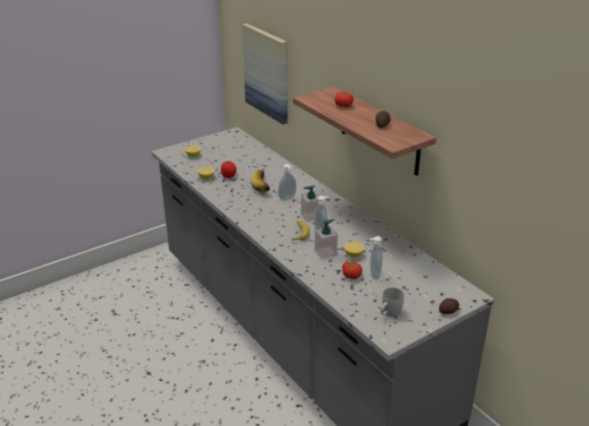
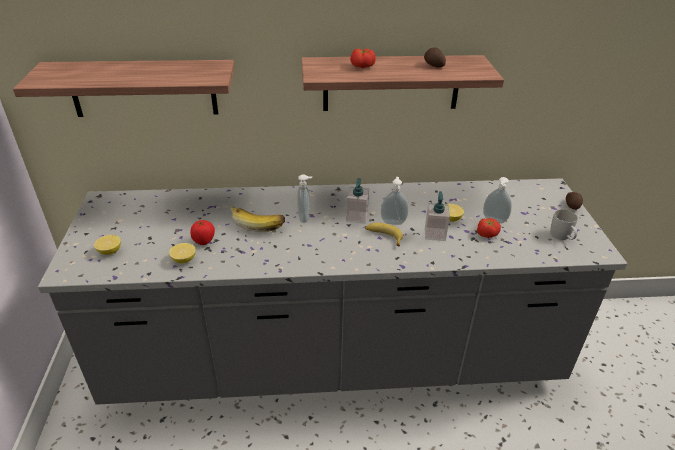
camera: 60 degrees left, 5 degrees up
picture [242,23,288,124] -> shelf [13,60,234,117]

